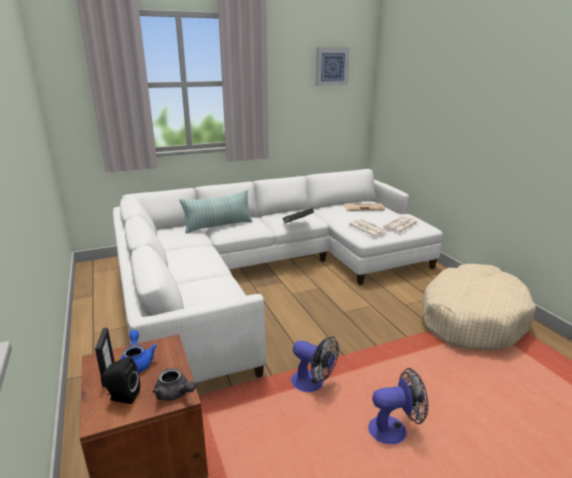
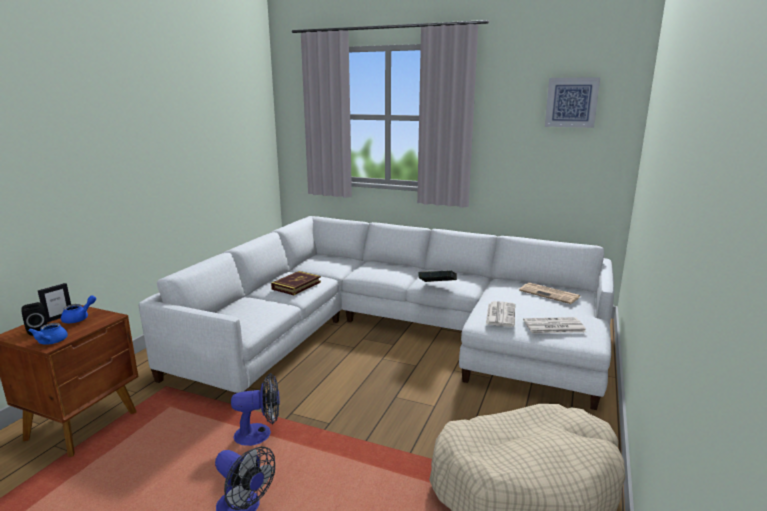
camera: 45 degrees right, 5 degrees down
grey teapot [153,368,196,401] -> blue teapot [28,323,68,345]
pillow [180,190,252,234] -> none
fan [291,336,339,392] -> fan turned 90 degrees counterclockwise [231,373,280,446]
none -> book [271,271,321,295]

